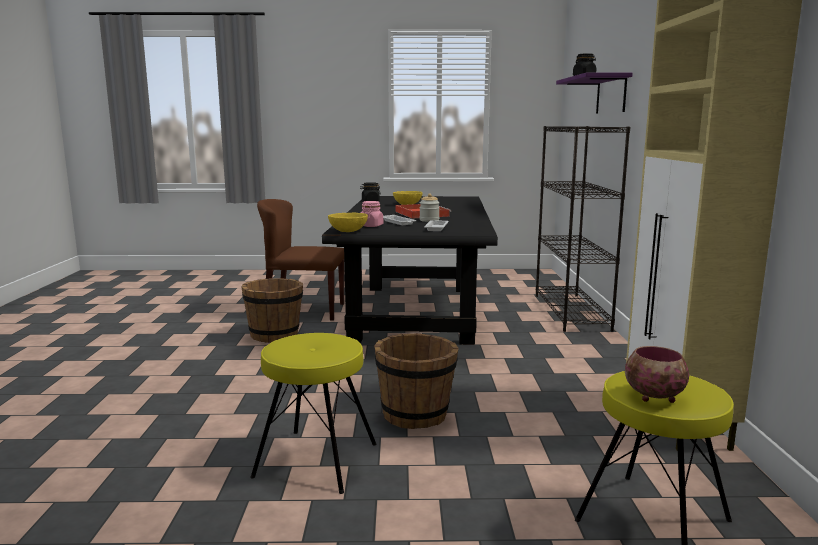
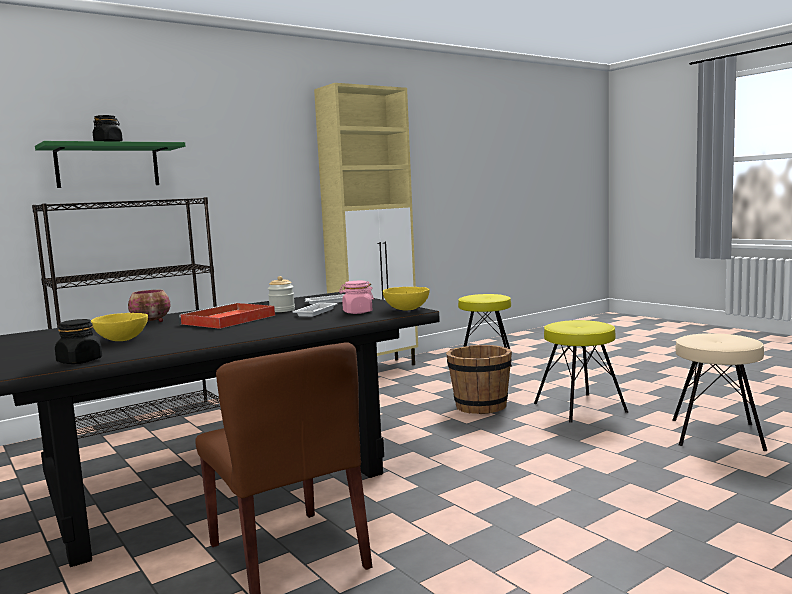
camera: 125 degrees left, 5 degrees down
brown bucket [241,278,303,343] -> none
purple shelf [556,72,633,113] -> green shelf [35,141,185,188]
bowl [625,346,689,403] -> bowl moved to [128,290,170,322]
none -> beige stool [672,333,767,451]

